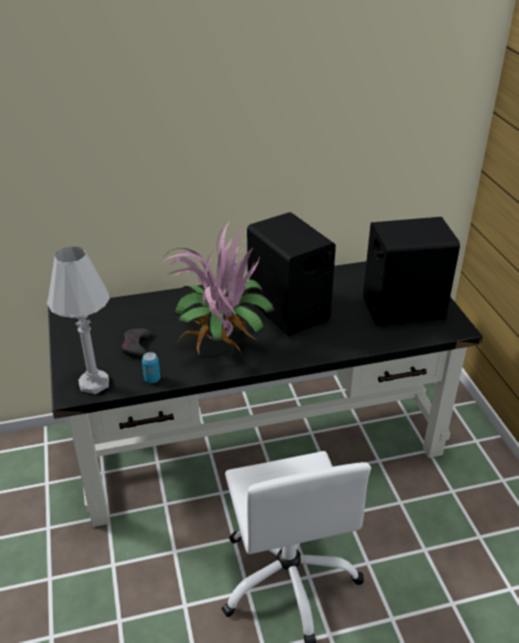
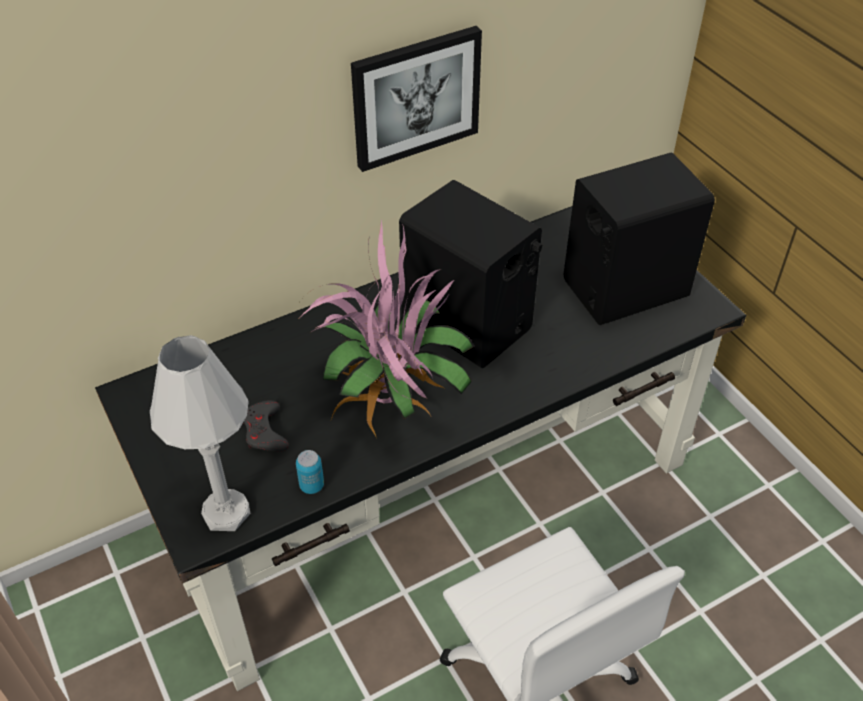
camera: 15 degrees left, 10 degrees up
none -> picture [351,26,482,172]

